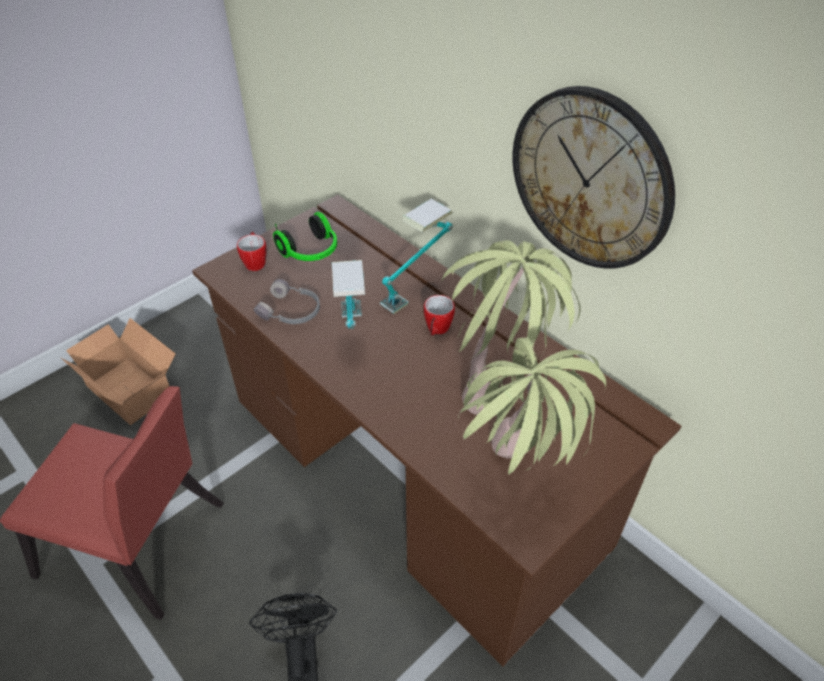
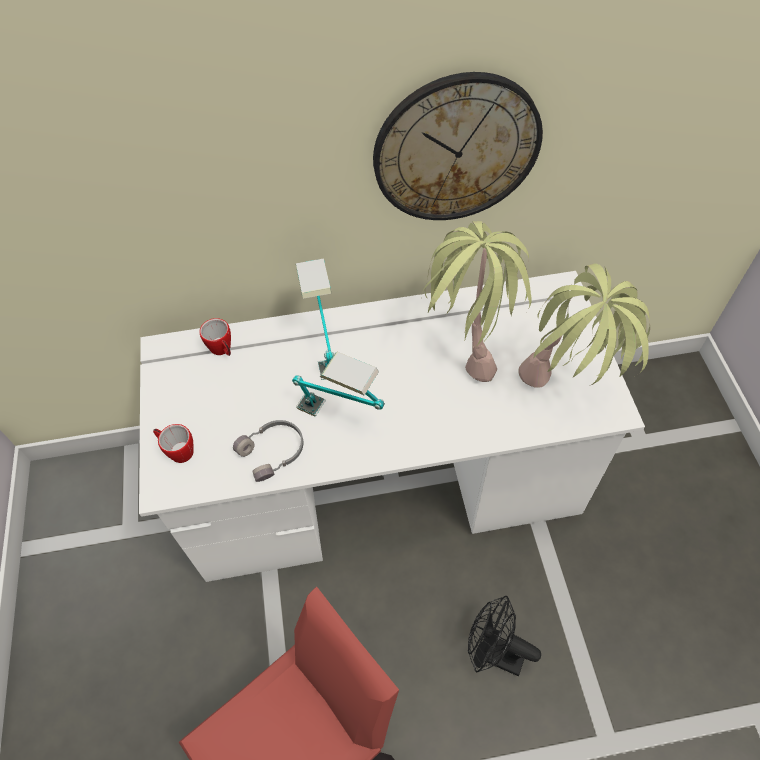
camera: 55 degrees left, 10 degrees up
cardboard box [60,318,176,425] -> none
brown desk [192,195,681,667] -> white desk [139,271,645,582]
headphones [273,212,337,261] -> none
mug [424,295,455,336] -> mug moved to [200,318,231,356]

